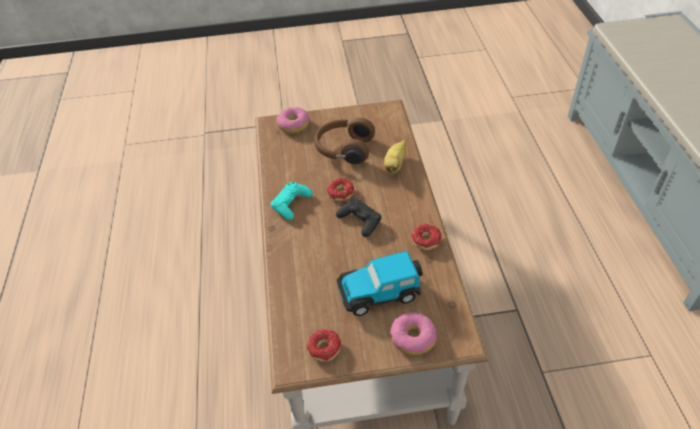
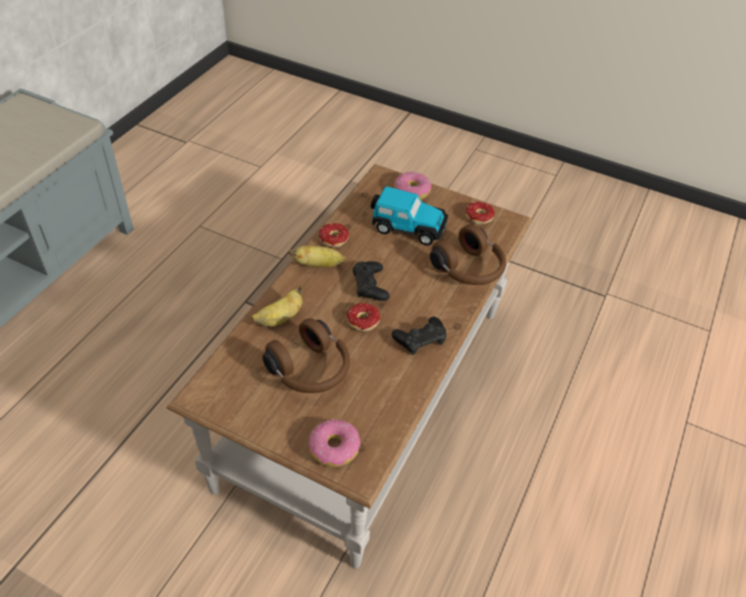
camera: 150 degrees left, 0 degrees up
turquoise game controller [271,182,313,220] -> black game controller [392,317,446,355]
none -> banana [289,245,346,267]
none -> brown headphones [430,224,506,285]

